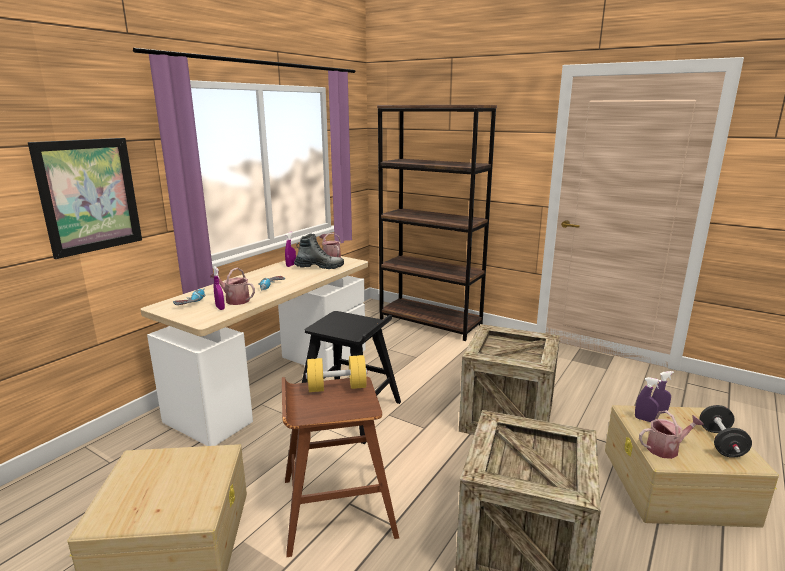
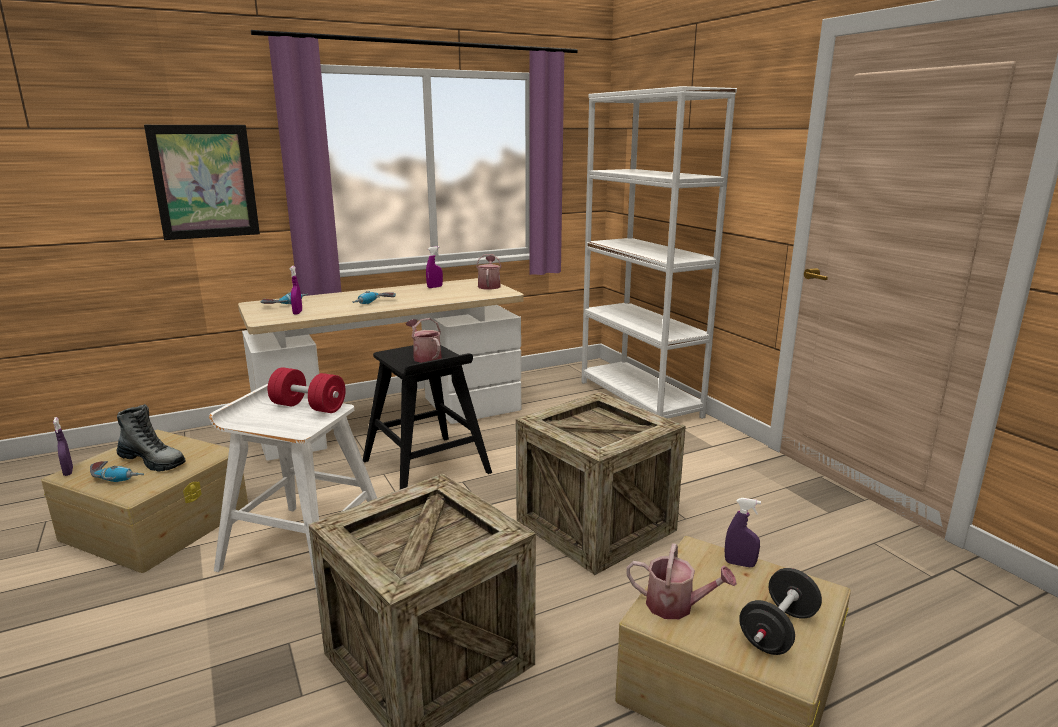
camera: 30 degrees right, 0 degrees up
watering can [210,268,255,305] -> watering can moved to [406,318,442,363]
brown stool [282,376,399,557] -> white stool [209,384,377,592]
boot [294,233,344,269] -> boot moved to [117,404,185,472]
yellow dumbbell [306,355,367,392] -> red dumbbell [267,367,346,413]
brown bookcase [377,105,497,341] -> white bookcase [581,86,737,419]
purple spray bottle [635,377,661,422] -> purple spray bottle moved to [53,417,73,476]
none -> power drill [90,461,144,482]

